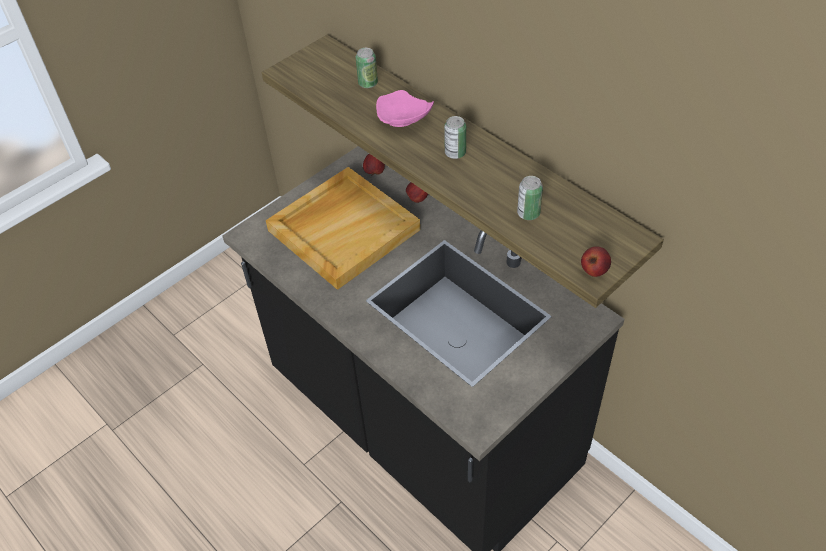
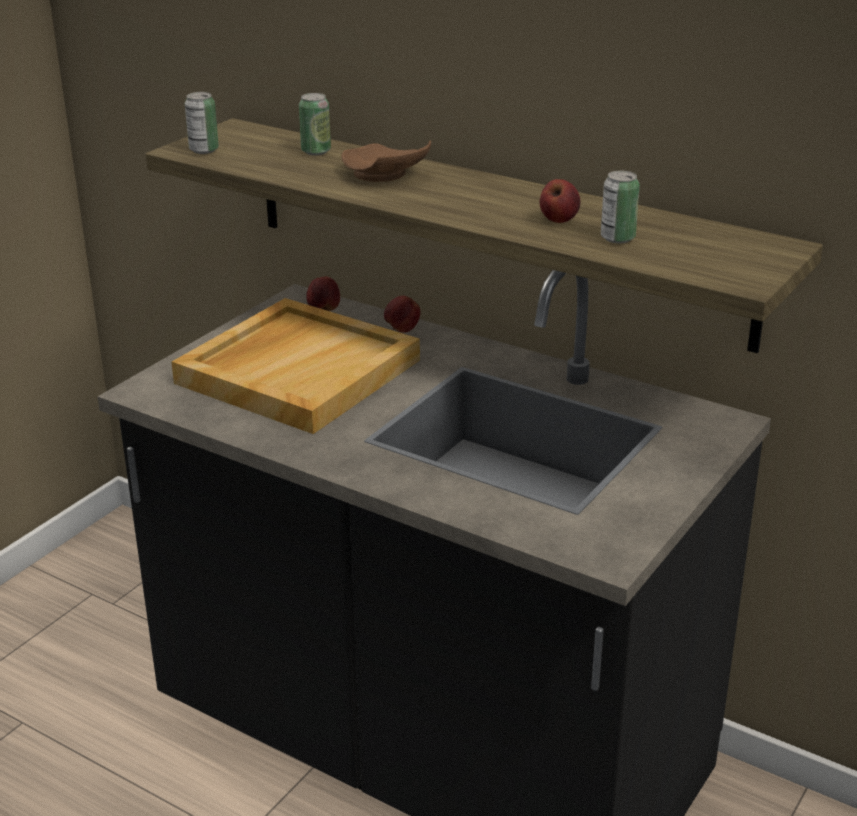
camera: 15 degrees left, 20 degrees down
pink plate [376,90,434,127] -> brown plate [341,140,431,182]
can [444,116,466,159] -> can moved to [185,92,219,154]
apple [581,247,611,277] -> apple moved to [540,179,580,223]

